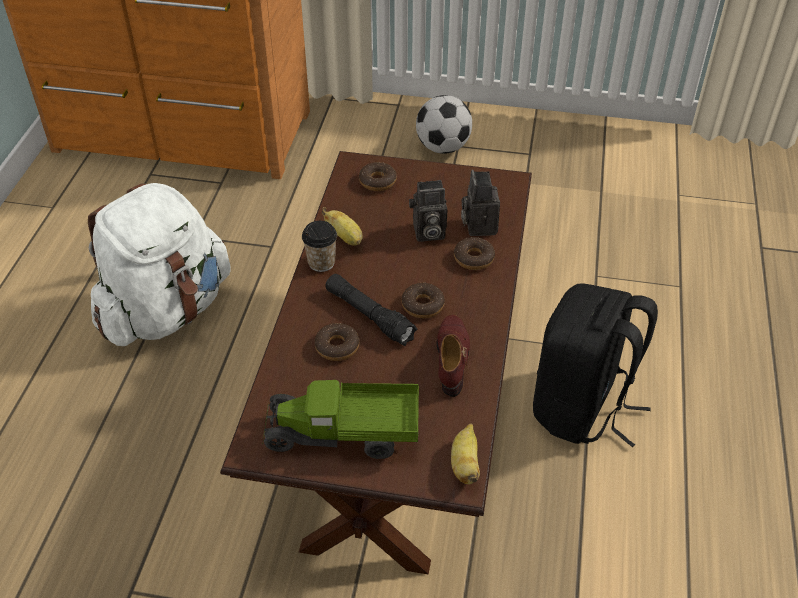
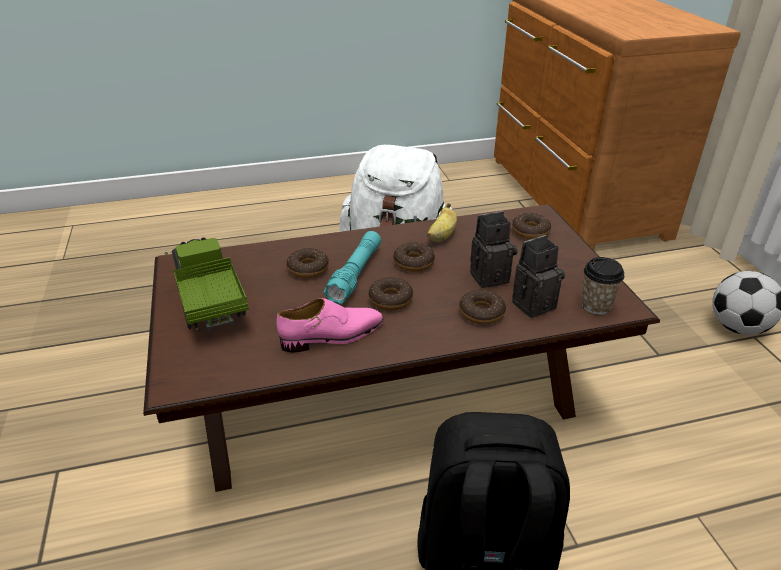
camera: 65 degrees right, 10 degrees down
cup [302,221,337,272] -> cup moved to [581,257,624,315]
black flashlight [325,274,418,346] -> turquoise flashlight [323,231,381,305]
camera [409,180,447,242] -> camera turned 105 degrees clockwise [470,211,518,288]
brown shoe [437,315,470,397] -> pink shoe [276,298,384,352]
banana [451,424,480,484] -> none
none -> donut [393,242,435,272]

